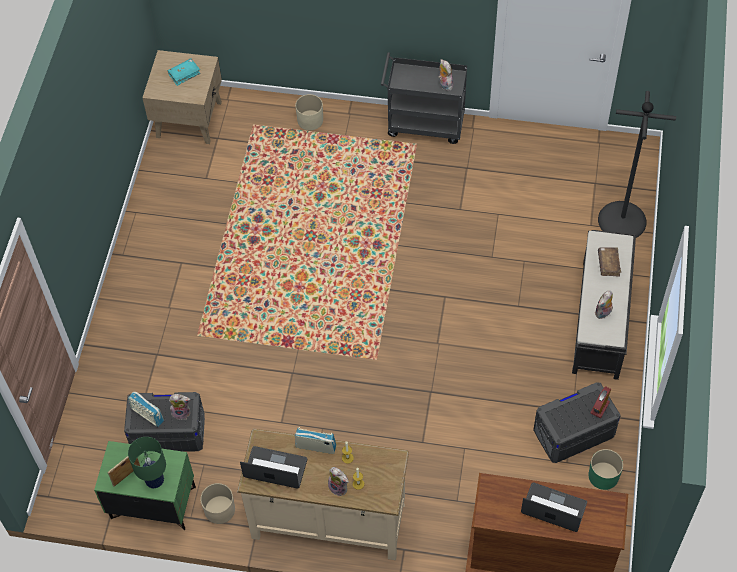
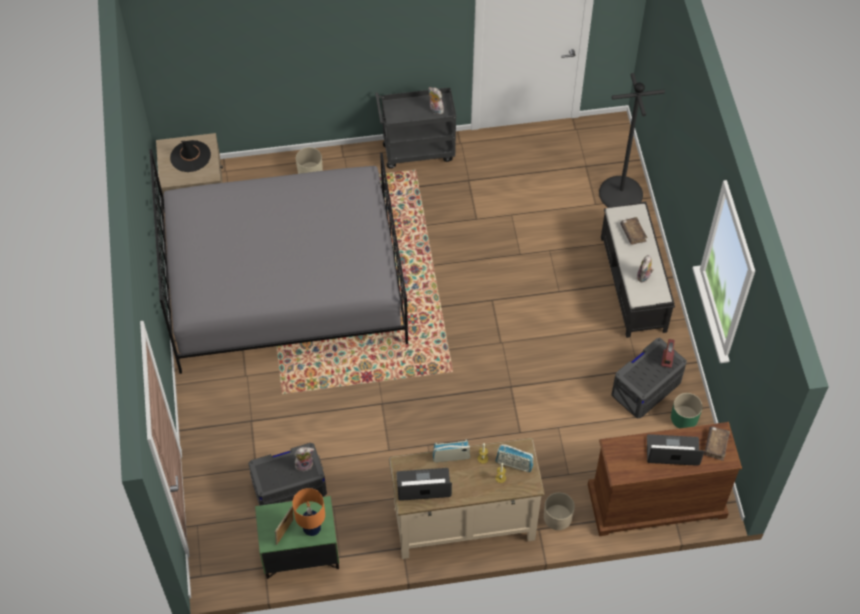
camera: 20 degrees left, 0 degrees up
radio [128,392,164,427] -> radio moved to [496,444,534,472]
green table lamp [128,437,166,488] -> orange table lamp [292,488,325,536]
turquoise book [168,58,200,86] -> black hat [170,140,211,172]
beige planter [200,483,235,524] -> beige planter moved to [544,492,575,530]
plush toy [328,467,349,497] -> none
none -> grey bed [149,149,408,374]
none -> brown book [704,426,730,461]

